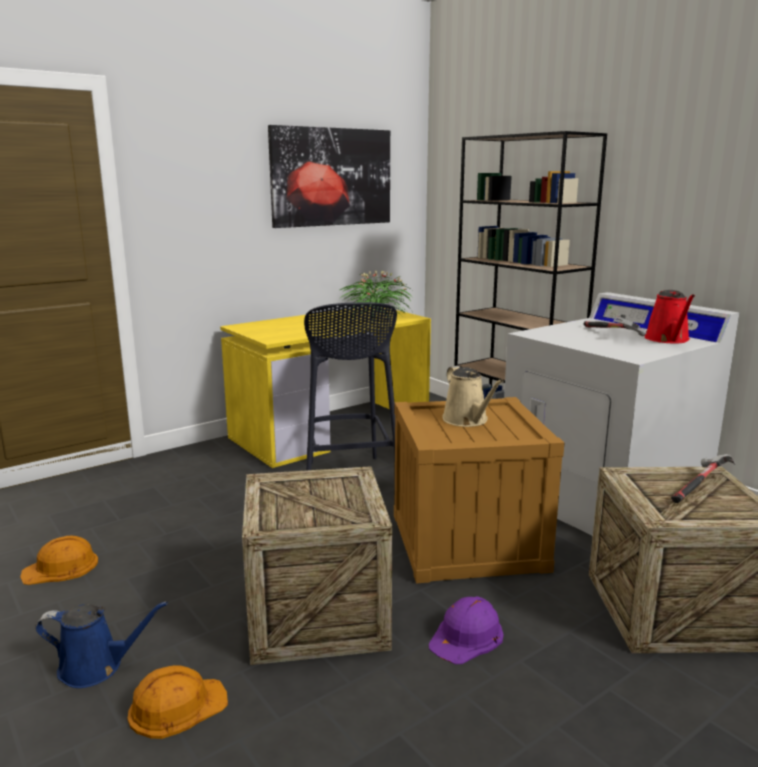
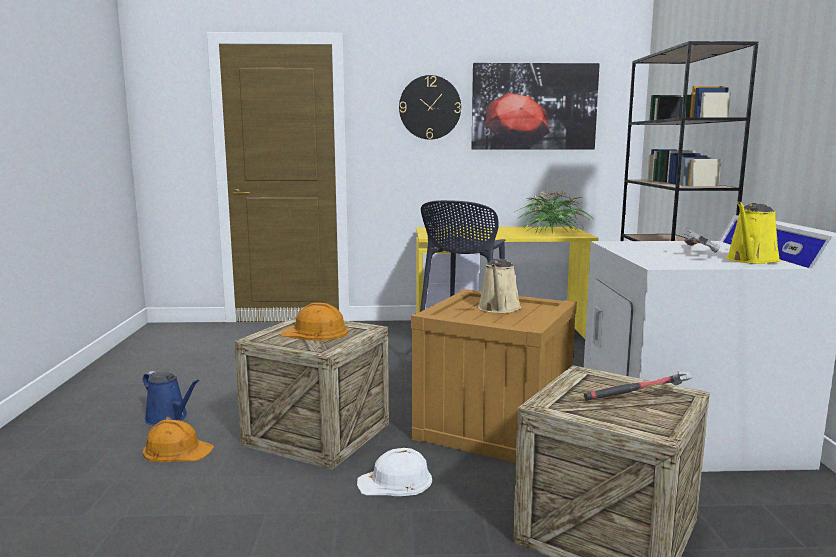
camera: 35 degrees right, 5 degrees down
orange hard hat [20,536,98,585] -> orange hard hat moved to [280,303,348,341]
purple hard hat [429,596,503,664] -> white hard hat [357,448,432,496]
red watering can [645,290,695,344] -> yellow watering can [726,202,781,264]
none -> wall clock [399,75,461,140]

